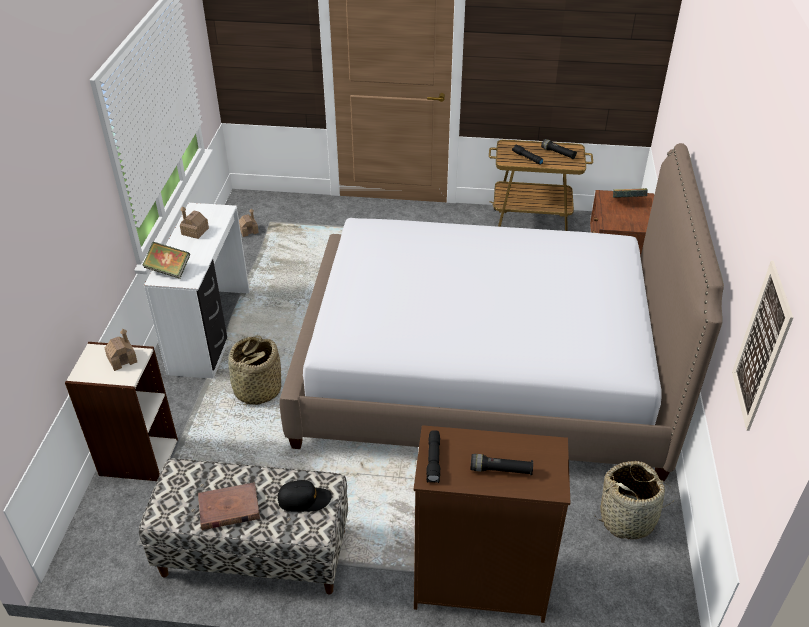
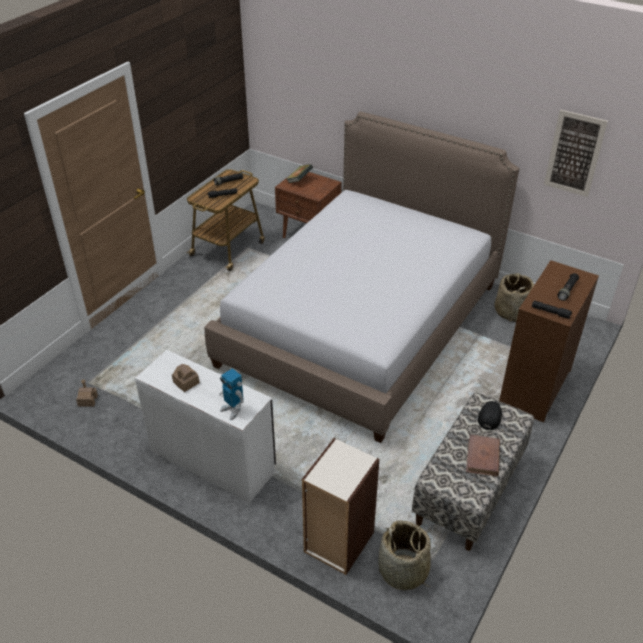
camera: 65 degrees left, 0 degrees up
toy house [104,329,137,371] -> none
book [142,242,190,279] -> toy robot [219,368,244,420]
basket [228,335,281,405] -> basket moved to [379,520,431,590]

